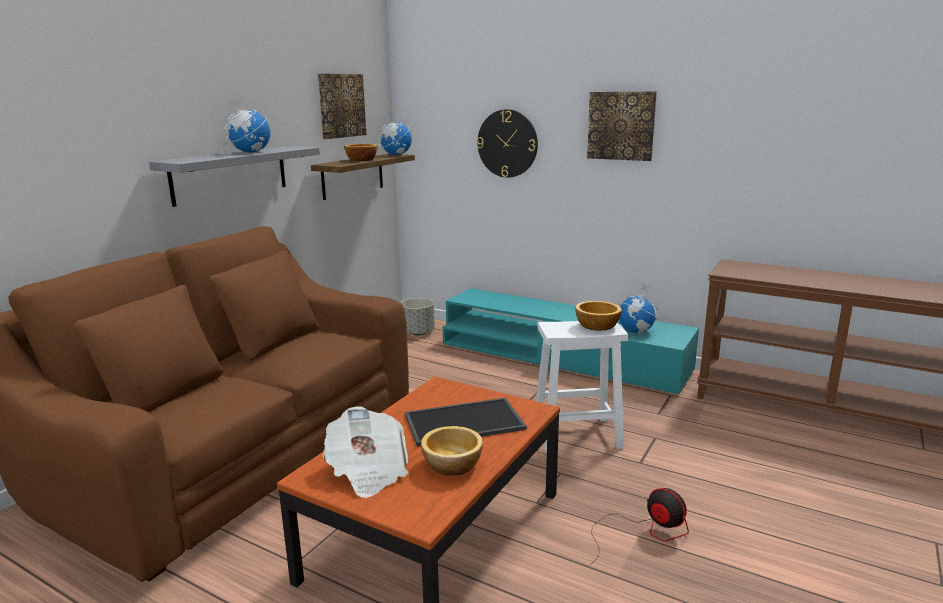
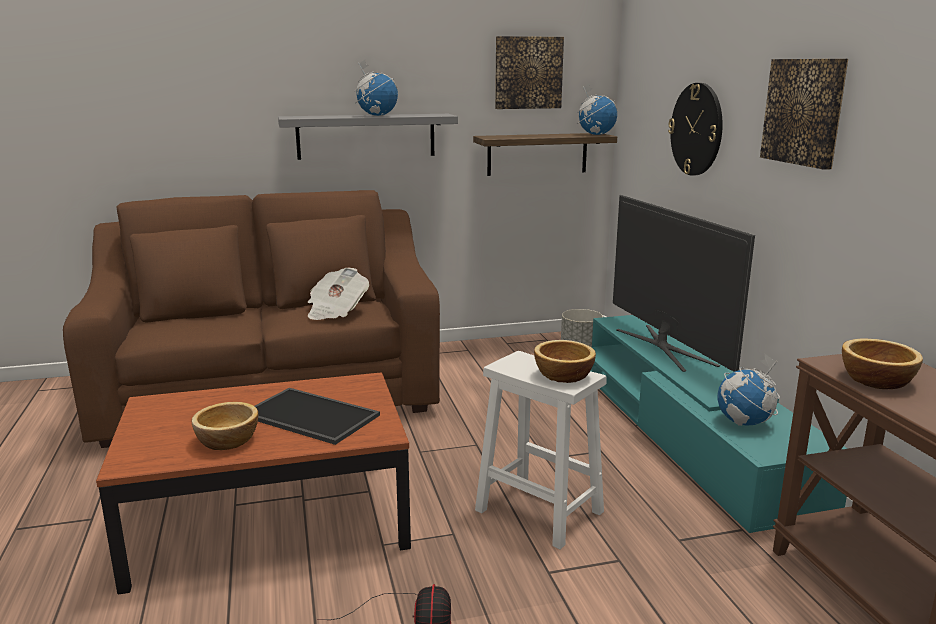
camera: 45 degrees right, 0 degrees up
newspaper [323,406,408,498] -> newspaper moved to [308,268,369,320]
bowl [344,144,377,161] -> bowl moved to [842,339,923,389]
none -> television [613,195,755,372]

